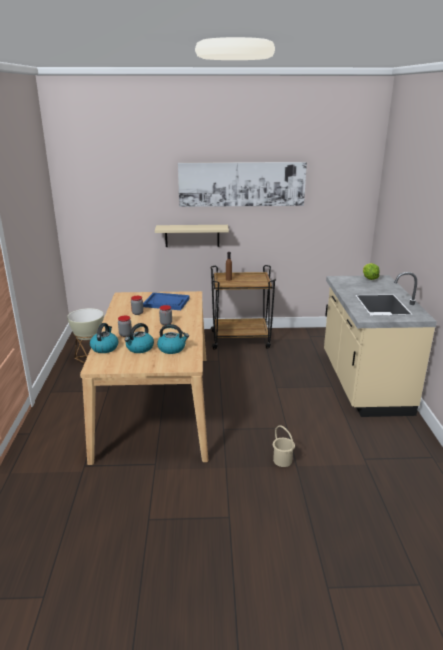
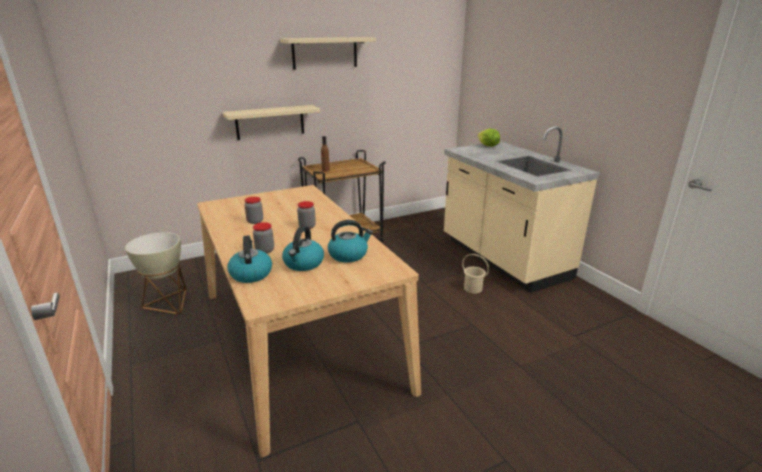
camera: 25 degrees left, 0 degrees up
blue tray [143,292,190,310] -> none
picture [178,162,307,207] -> beige shelf [280,37,376,70]
beige bucket [273,425,295,467] -> beige bucket moved to [462,254,489,294]

